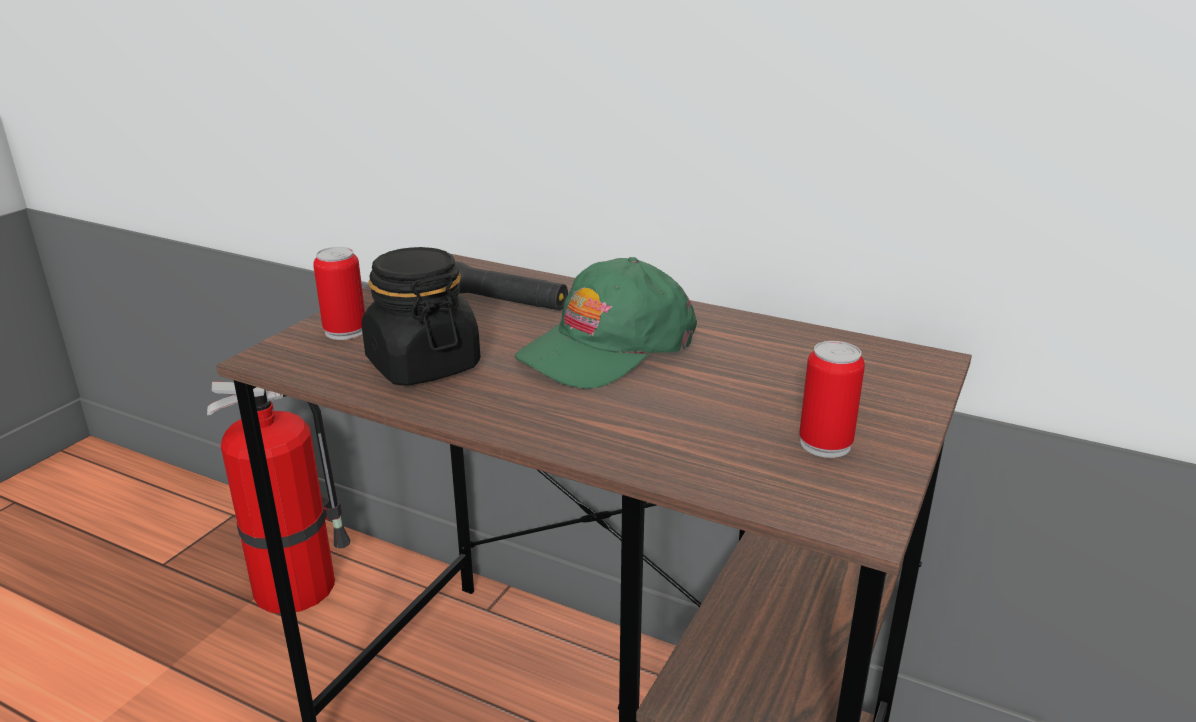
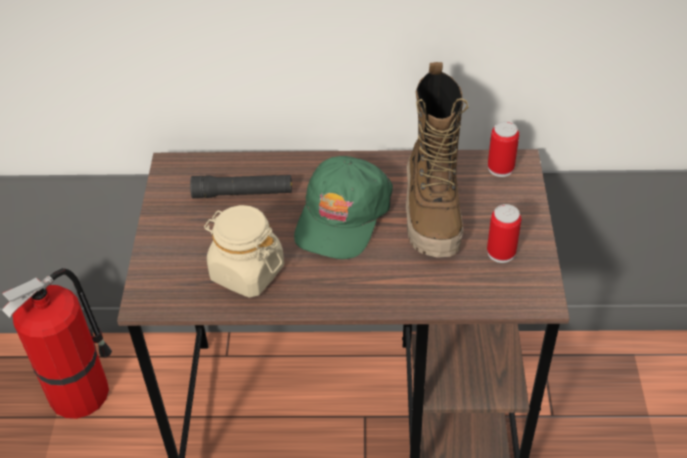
camera: 25 degrees left, 20 degrees up
can [313,247,365,340] -> can moved to [488,121,519,177]
black jar [362,247,480,386] -> beige jar [204,205,284,298]
none -> boot [406,62,468,258]

